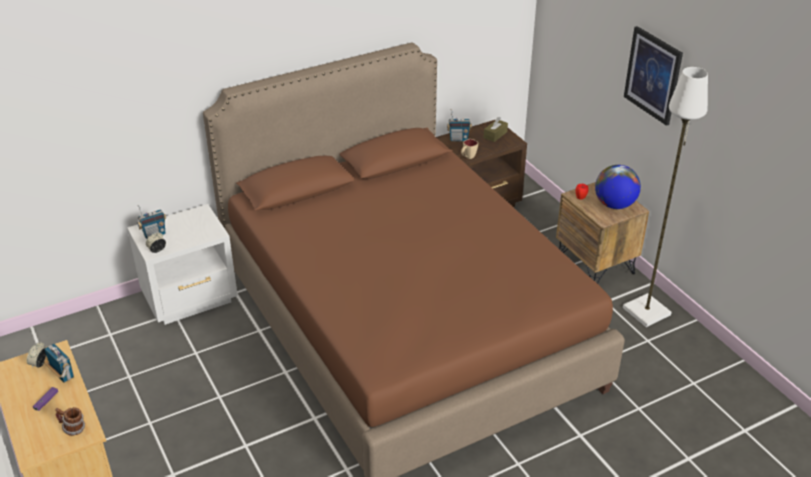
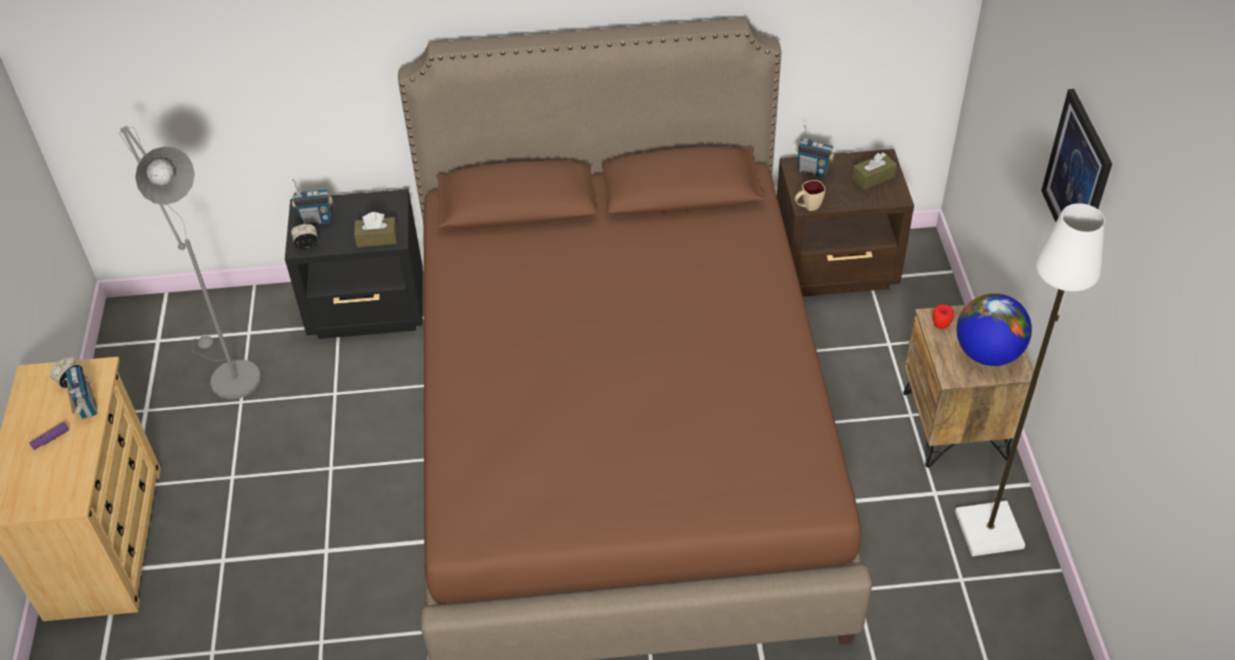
camera: 25 degrees right, 10 degrees up
mug [55,407,85,436] -> none
white nightstand [127,204,238,325] -> black nightstand [285,189,423,339]
none -> grey floor lamp [120,126,261,400]
none -> brown tissue box [354,212,397,247]

